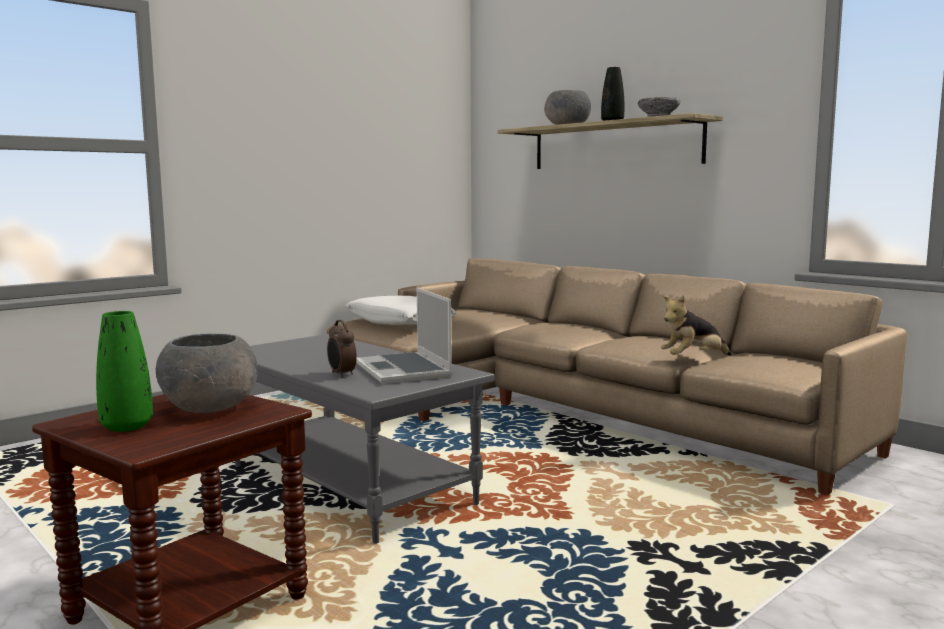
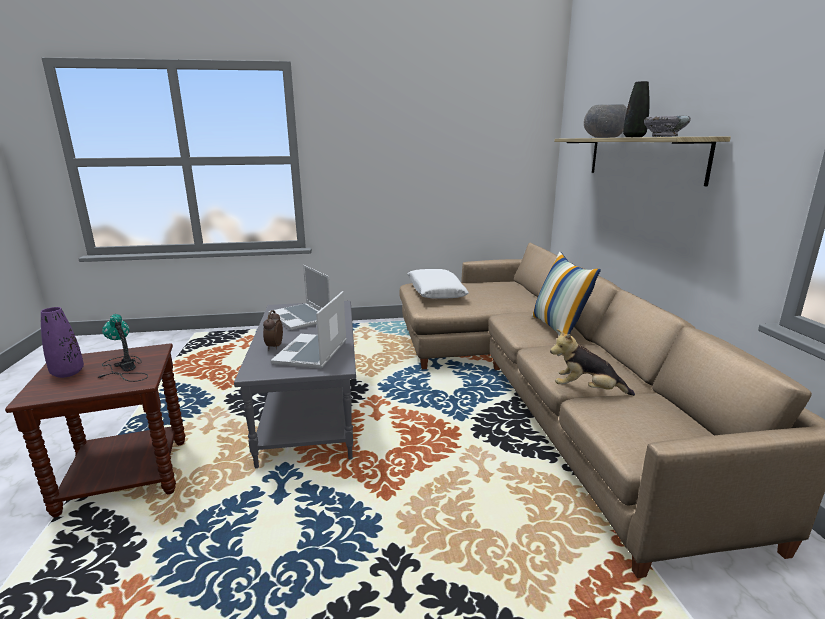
camera: 35 degrees right, 10 degrees up
green vase [96,311,153,432] -> purple vase [41,307,84,378]
grey bowl [156,333,258,413] -> table lamp [98,314,148,382]
none -> laptop [269,265,331,331]
none -> pillow [531,252,601,336]

